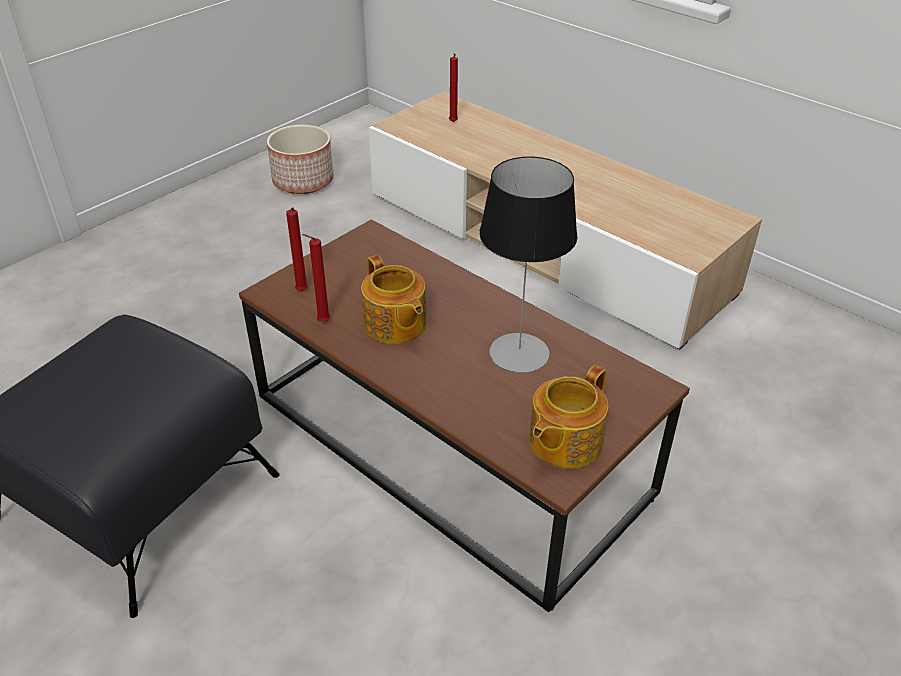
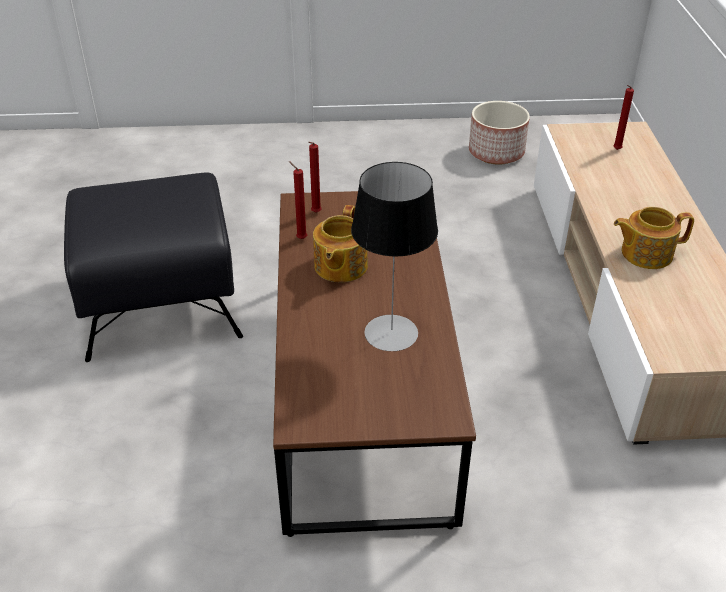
camera: 45 degrees right, 0 degrees up
teapot [529,365,608,469] -> teapot moved to [614,207,694,269]

